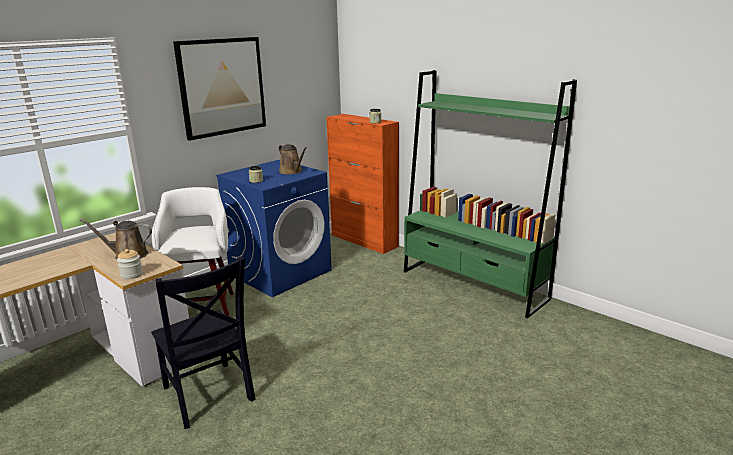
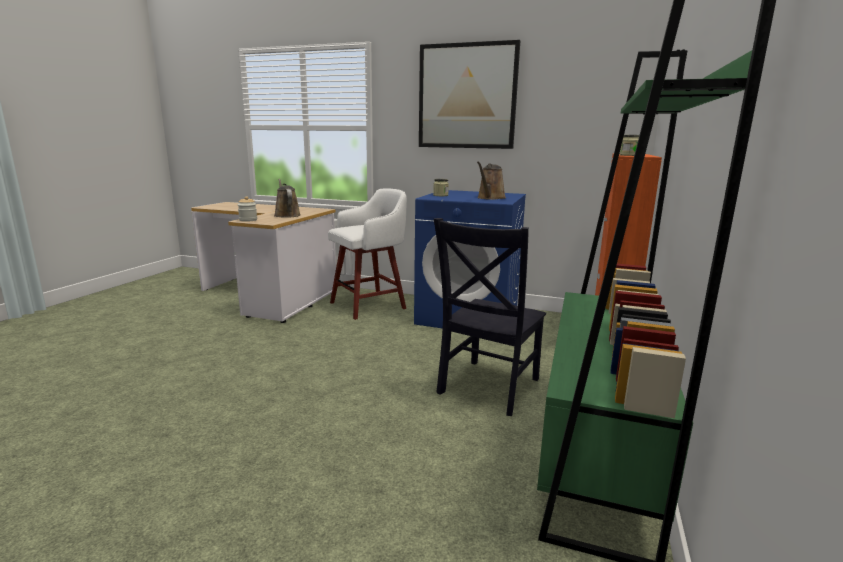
camera: 65 degrees right, 5 degrees down
black chair [151,257,255,429] -> black chair moved to [434,218,546,416]

